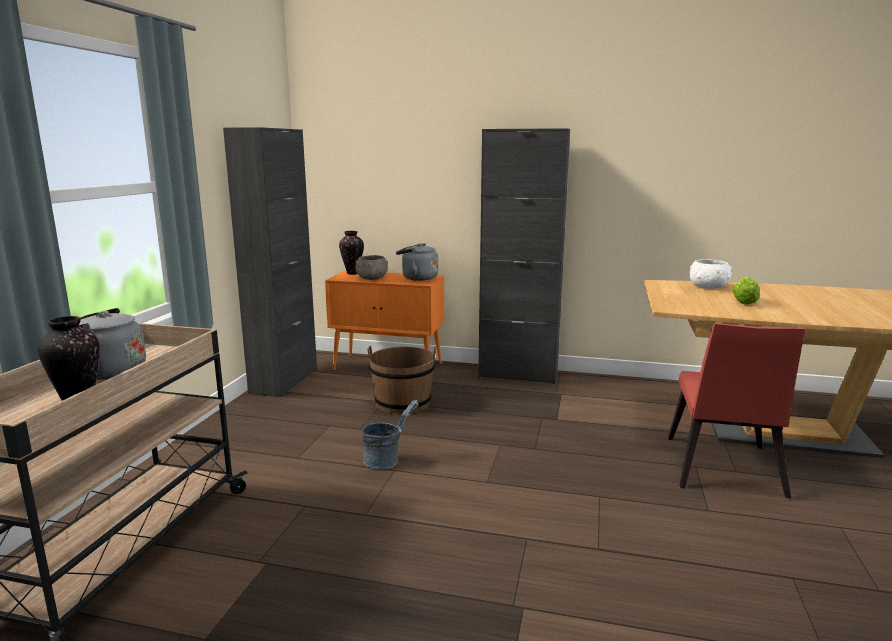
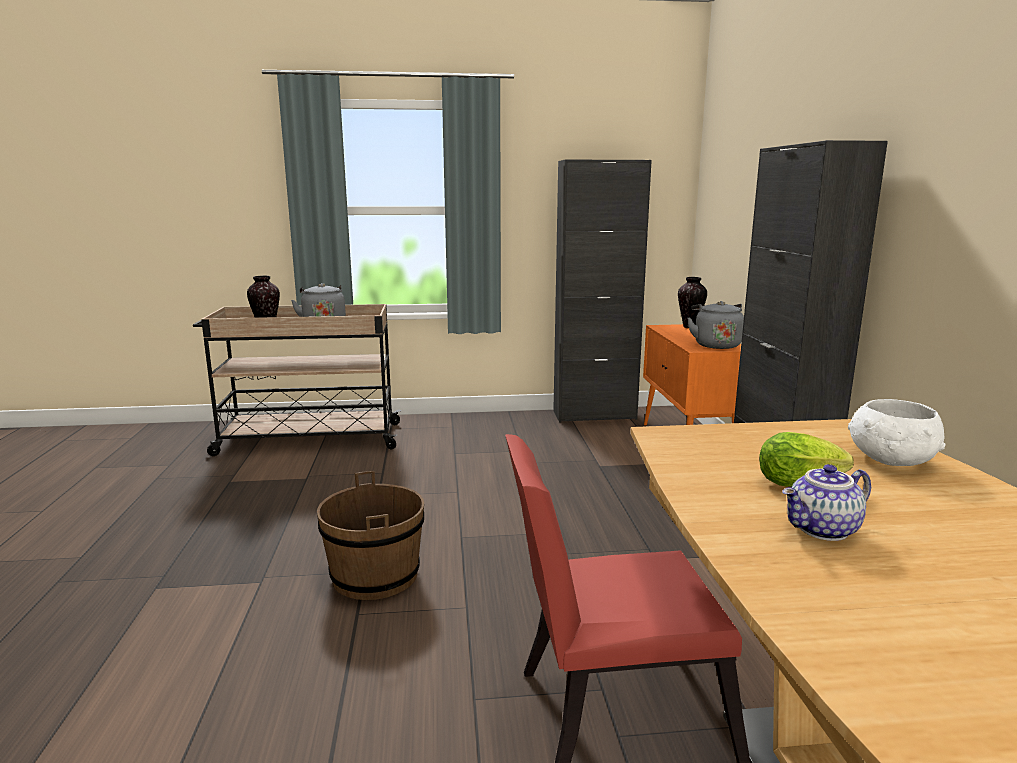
camera: 70 degrees right, 0 degrees up
grey bowl [355,255,388,280] -> none
grey bucket [362,400,419,469] -> none
brown bucket [367,346,436,414] -> brown bucket moved to [317,471,424,600]
none -> teapot [782,464,871,541]

